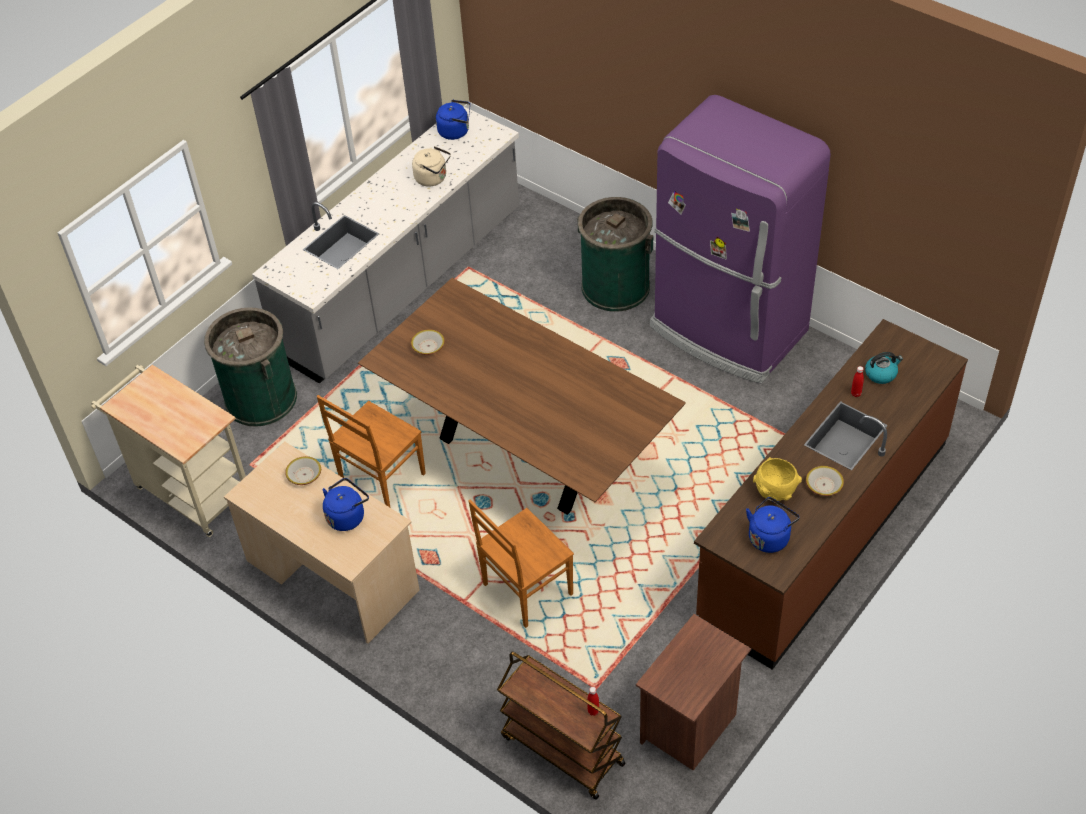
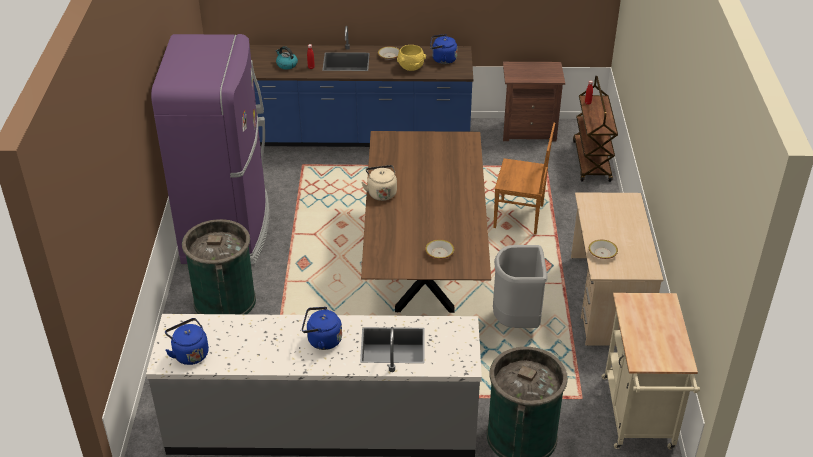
camera: 130 degrees left, 10 degrees down
brown chair [317,395,426,508] -> grey trash can [493,245,548,328]
blue kettle [322,478,369,531] -> blue kettle moved to [302,307,342,350]
beige kettle [412,146,451,187] -> beige kettle moved to [361,165,397,201]
brown counter [694,319,968,670] -> blue counter [250,26,473,147]

